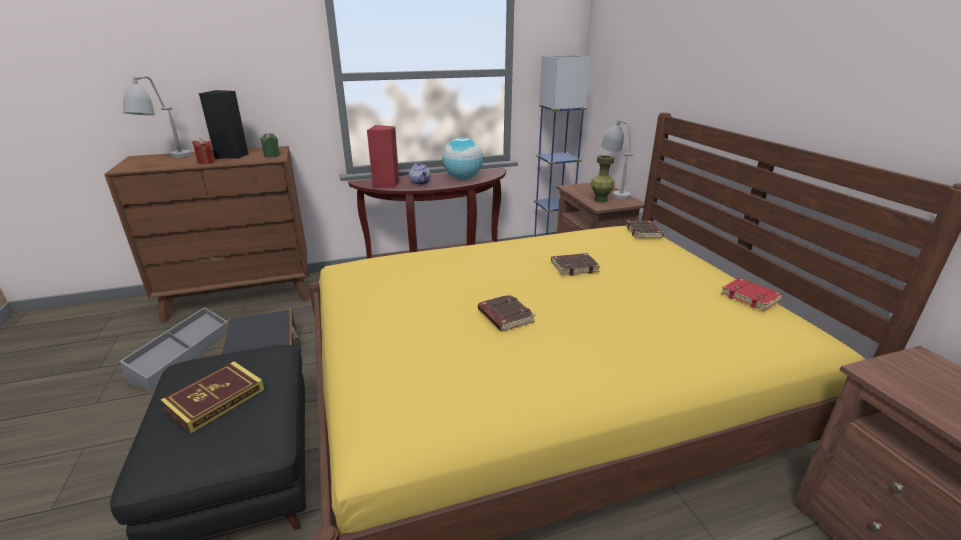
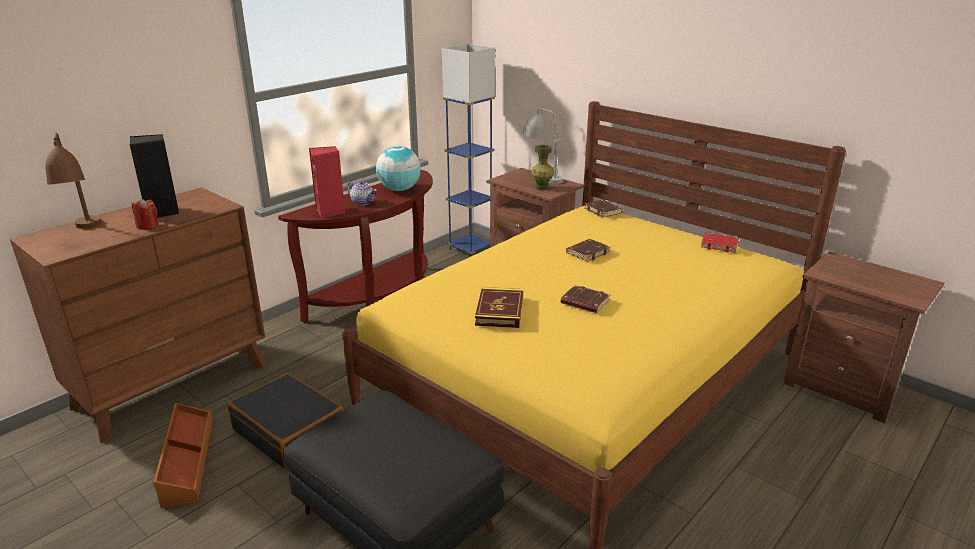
camera: 30 degrees left, 0 degrees up
grey storage box [119,307,227,390] -> brown storage box [153,403,213,508]
grey table lamp [123,76,192,158] -> brown table lamp [45,133,102,229]
book [161,361,265,433] -> book moved to [475,287,523,328]
green candle [260,133,280,158] -> none

